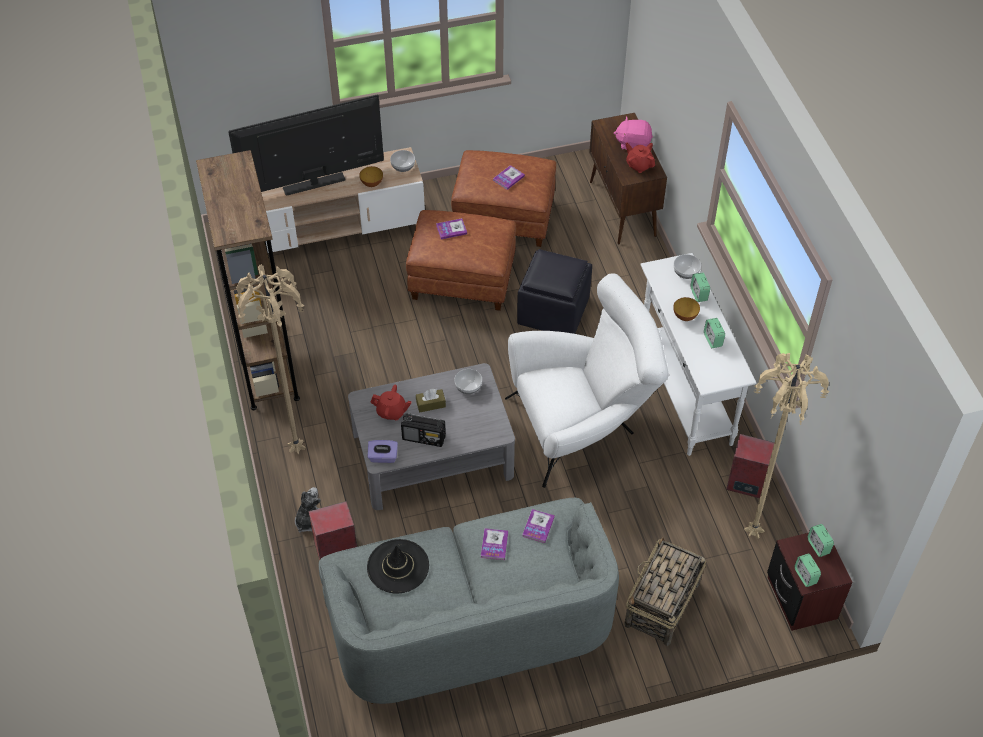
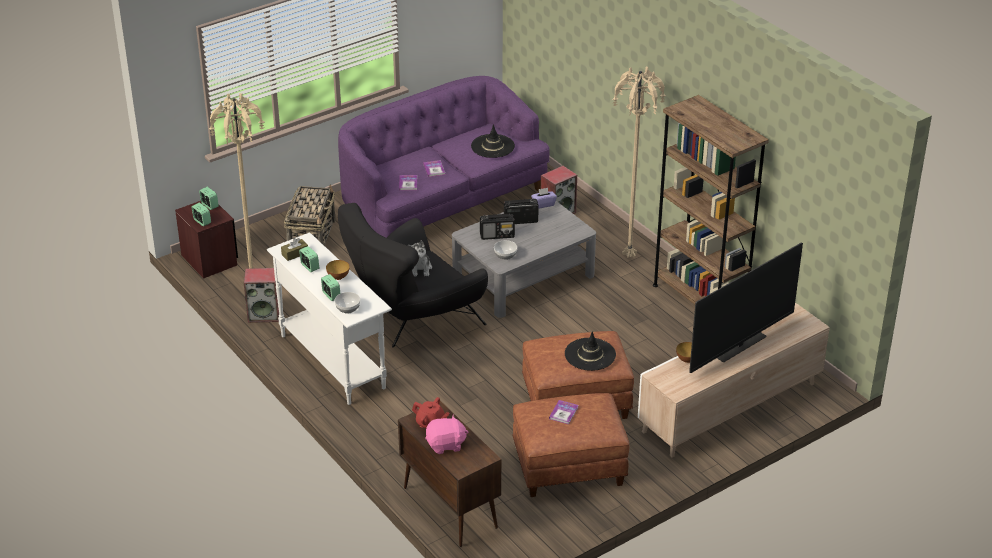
camera: 160 degrees right, 15 degrees down
plush toy [295,487,321,532] -> plush toy moved to [407,240,432,277]
grey sofa [319,498,619,704] -> purple sofa [338,76,549,238]
red teapot [370,385,412,420] -> none
bowl [390,150,415,172] -> none
brown tissue box [416,389,446,413] -> brown tissue box moved to [281,238,308,261]
book [436,218,467,239] -> black hat [565,331,616,371]
white armchair [505,273,668,488] -> black armchair [338,203,488,347]
black ottoman [517,249,592,334] -> none
none -> radio [480,214,515,240]

